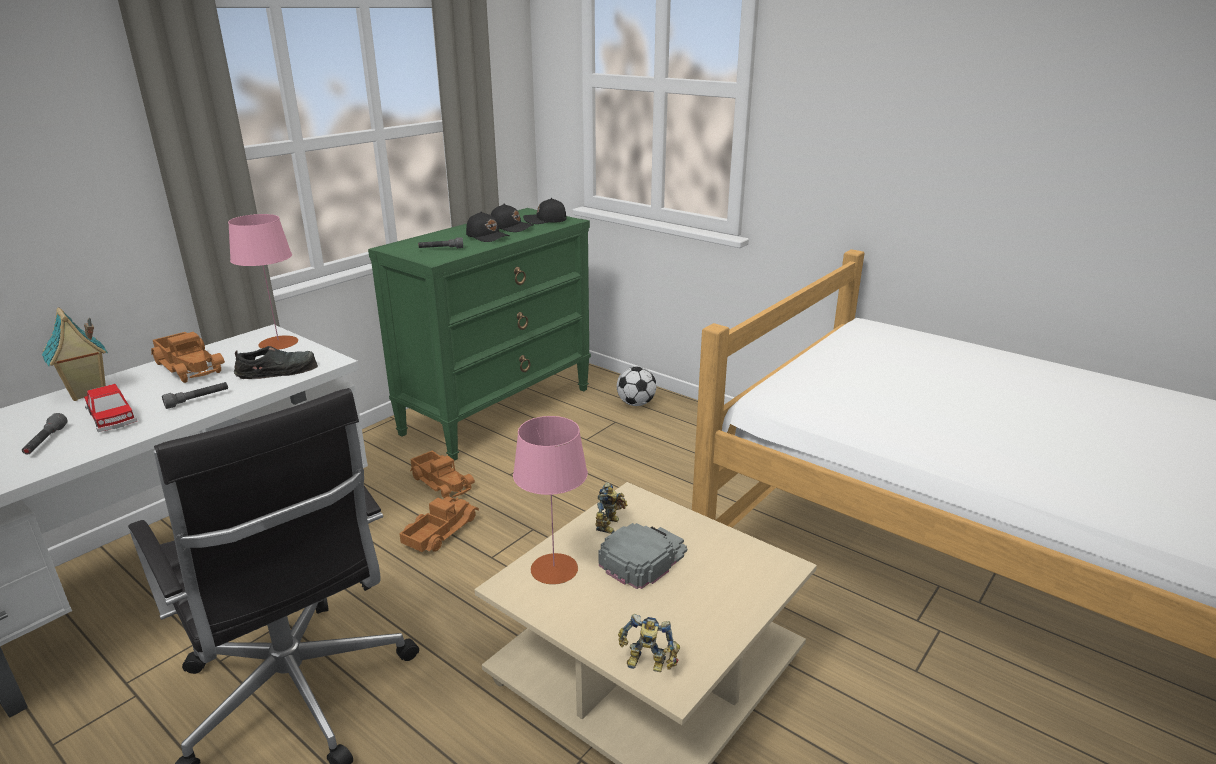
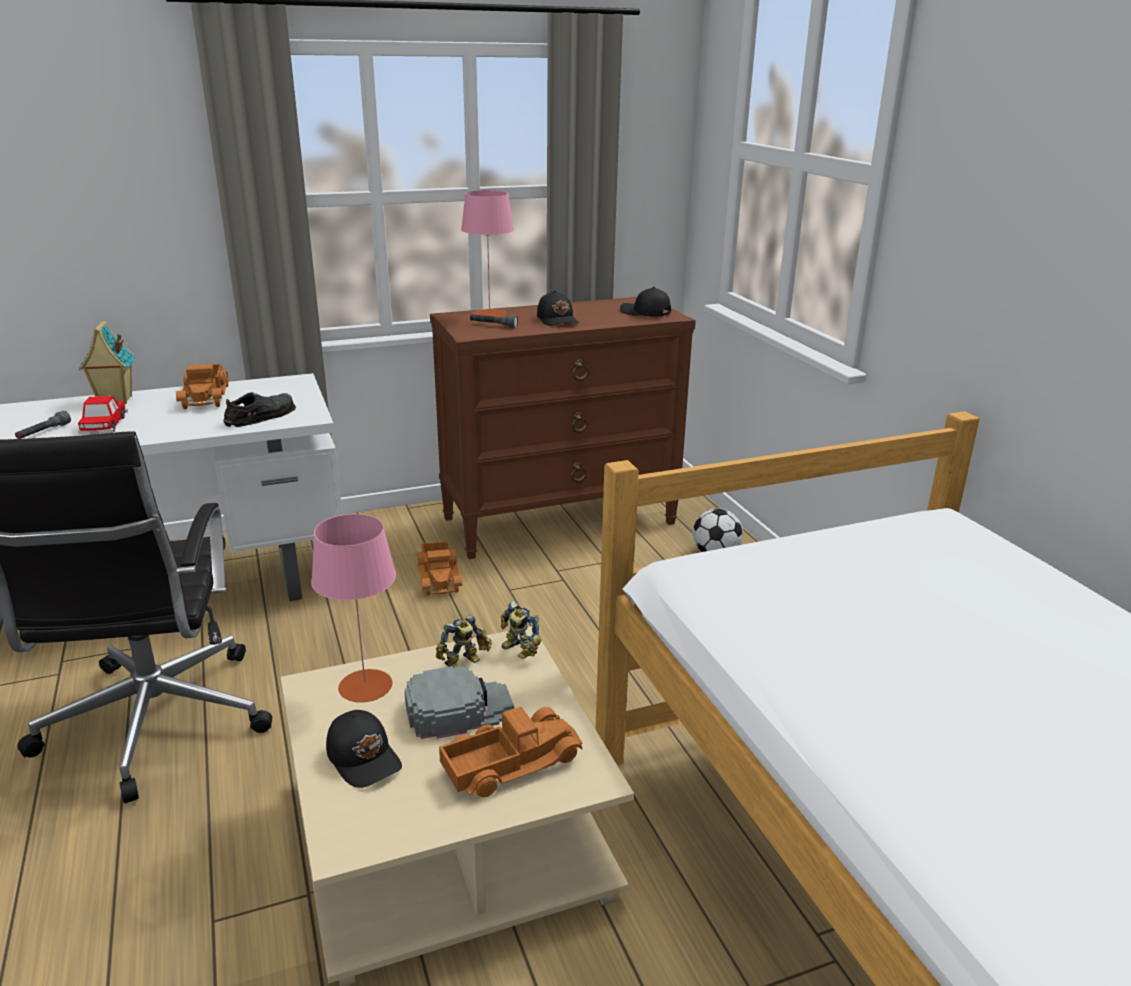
camera: 30 degrees right, 0 degrees up
grey flashlight [162,382,228,409] -> none
pink table lamp [228,214,298,350] -> pink table lamp moved to [461,190,514,317]
black shoe [234,346,318,379] -> black shoe turned 60 degrees counterclockwise [223,392,296,427]
green dresser [368,208,591,461] -> brown dresser [430,297,696,559]
toy truck [399,496,479,552] -> toy truck moved to [439,707,582,797]
black cap [491,204,534,232] -> black cap moved to [326,710,402,788]
toy robot [618,614,680,672] -> toy robot moved to [501,601,542,659]

